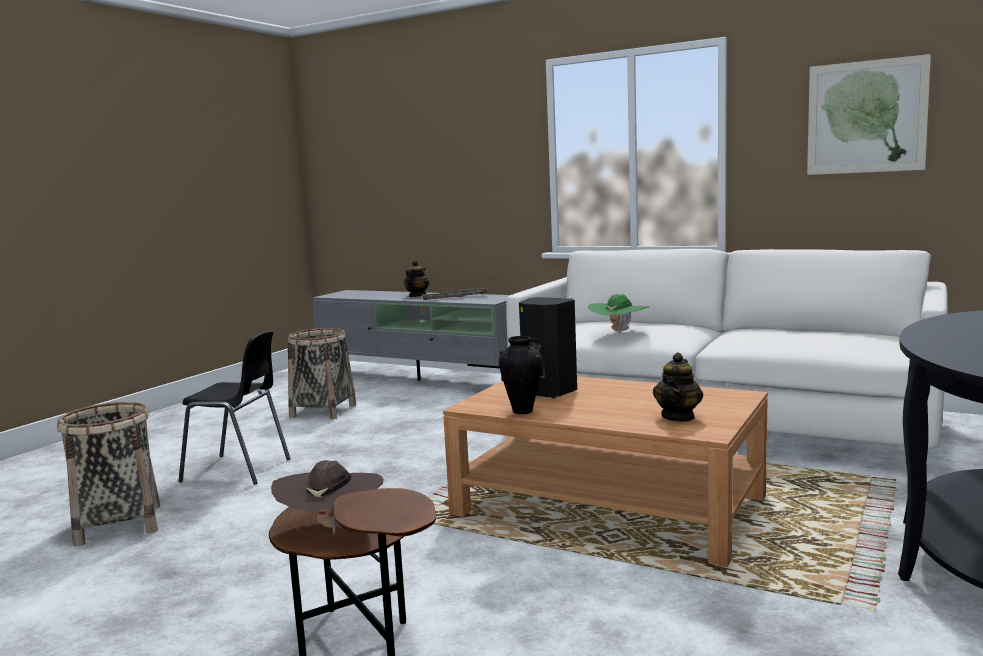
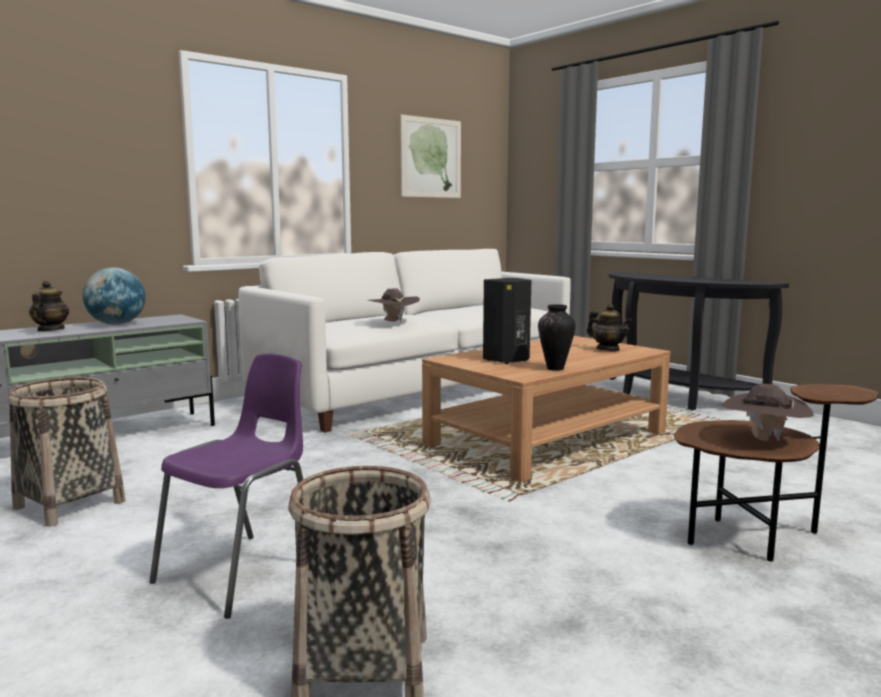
camera: 70 degrees left, 0 degrees up
black chair [179,331,290,485] -> purple chair [149,353,303,619]
teapot [404,260,429,297] -> teapot turned 45 degrees clockwise [29,280,69,332]
tray [421,289,487,300] -> globe [83,268,145,325]
green hat [588,294,649,334] -> brown hat [368,288,420,323]

